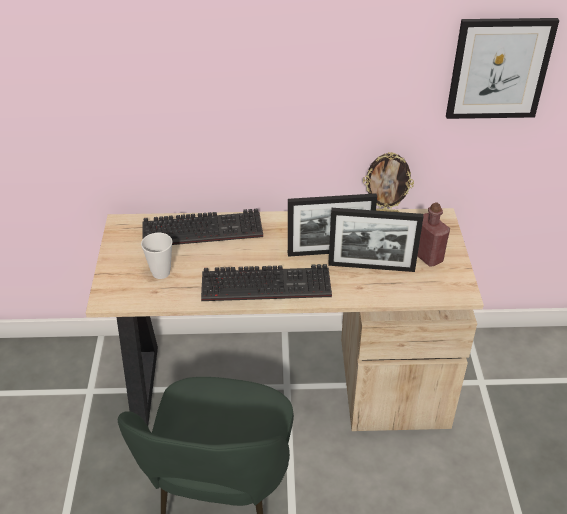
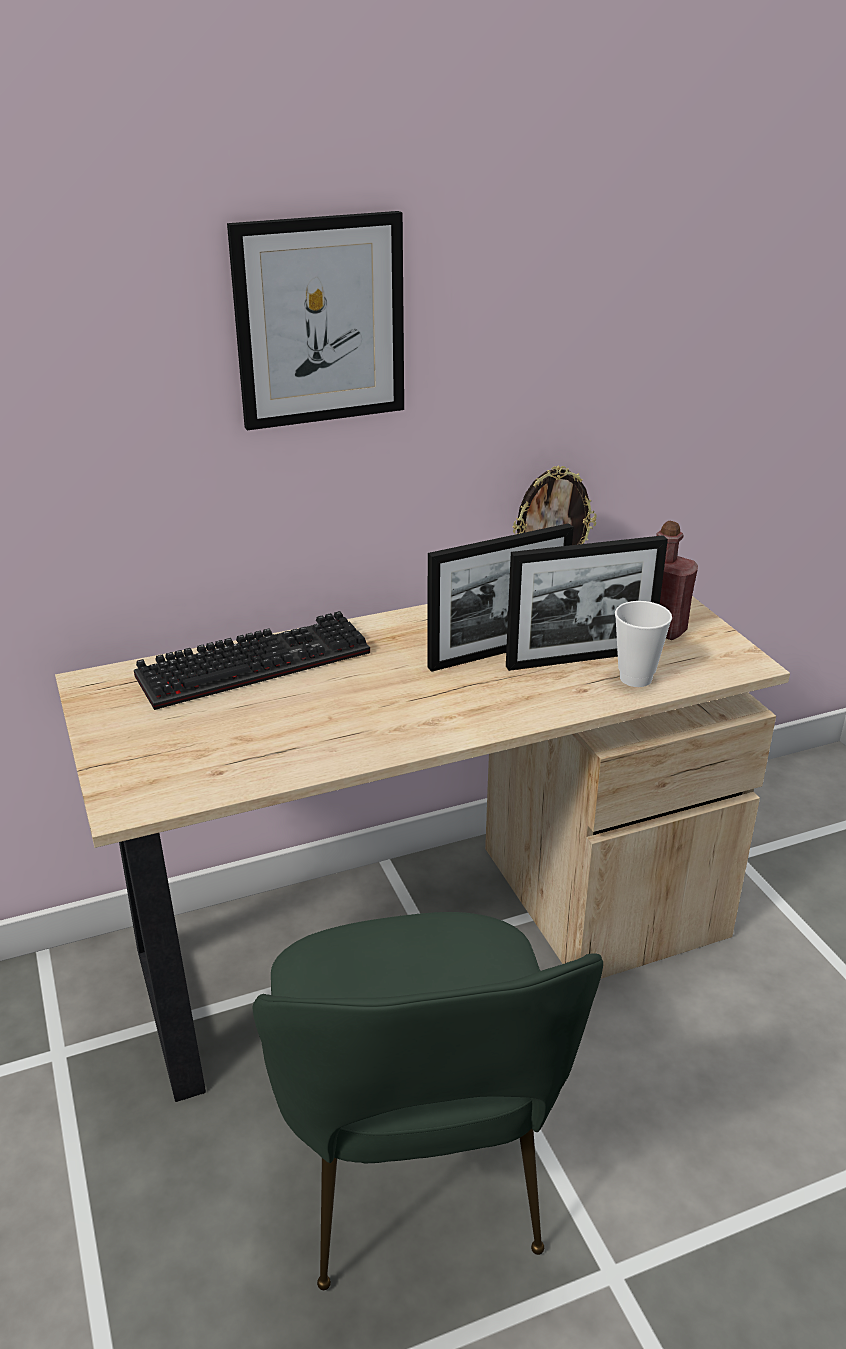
camera: 20 degrees left, 10 degrees down
cup [141,233,172,279] -> cup moved to [615,601,672,687]
keyboard [201,264,332,301] -> none
picture [446,18,559,119] -> picture moved to [227,211,404,430]

